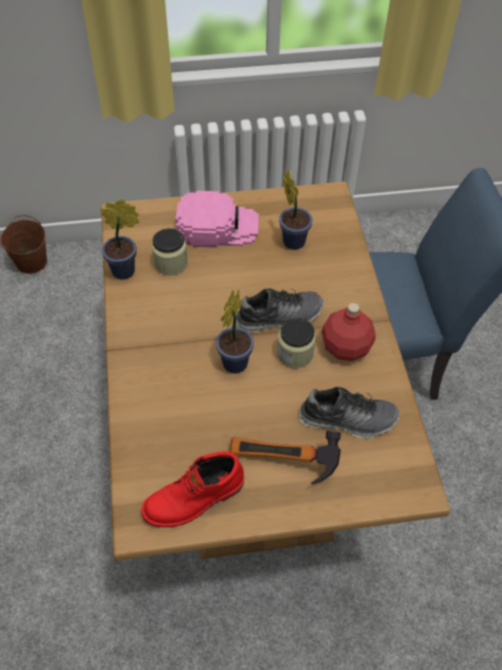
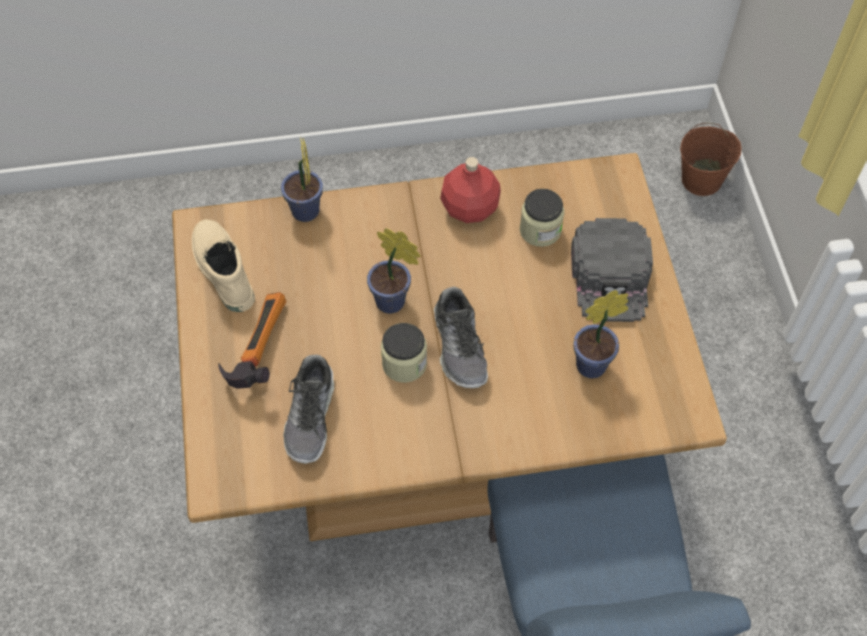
camera: 90 degrees right, 5 degrees up
potted plant [101,199,139,280] -> potted plant moved to [281,137,323,222]
red boot [141,451,244,527] -> beige boot [192,219,255,312]
pink cap [176,191,259,248] -> black cap [571,218,653,322]
red bottle [321,303,376,361] -> red bottle moved to [440,157,501,223]

